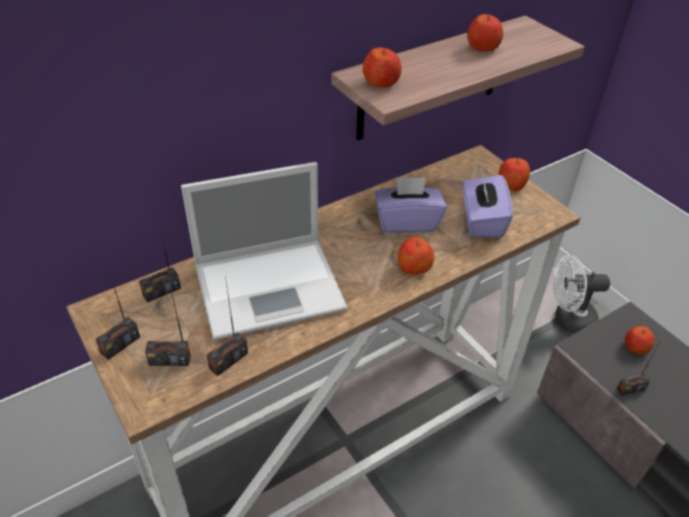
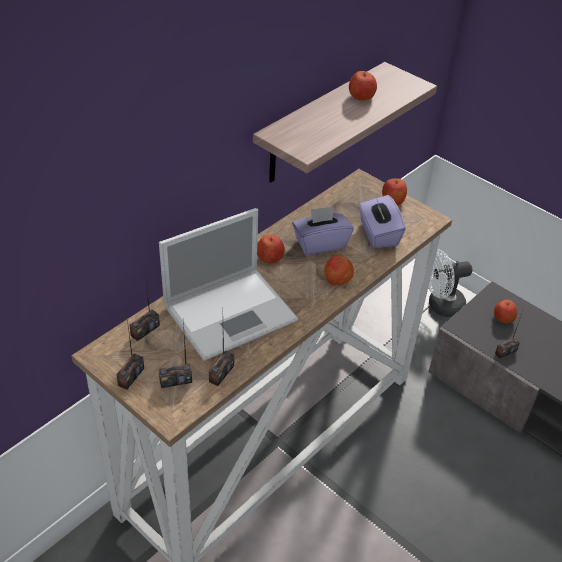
camera: 15 degrees left, 0 degrees up
apple [363,47,402,88] -> apple moved to [257,235,285,264]

